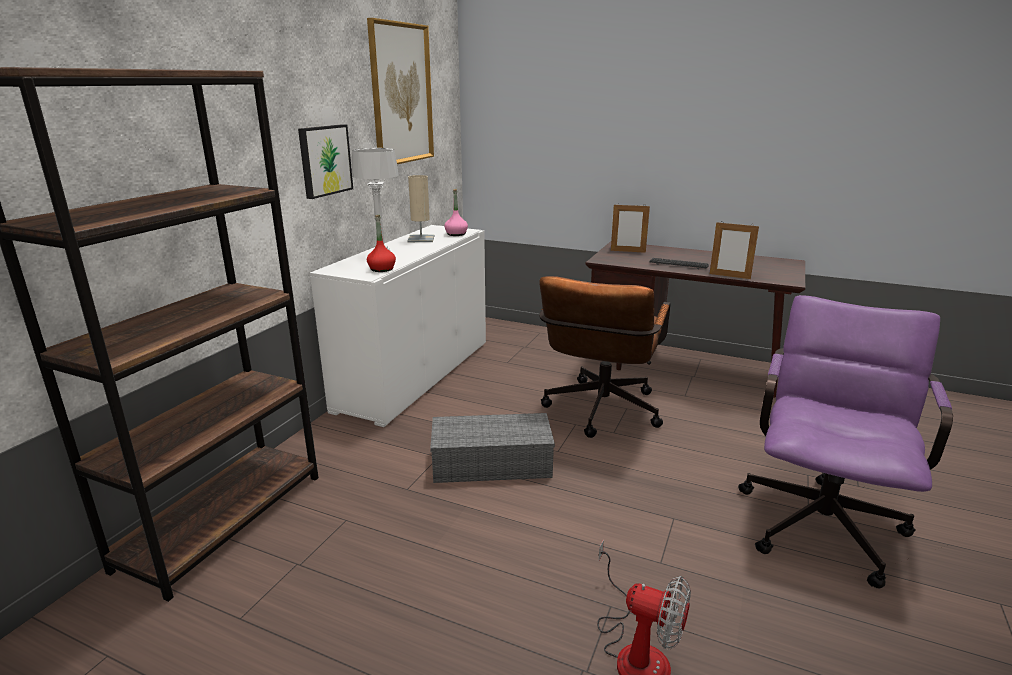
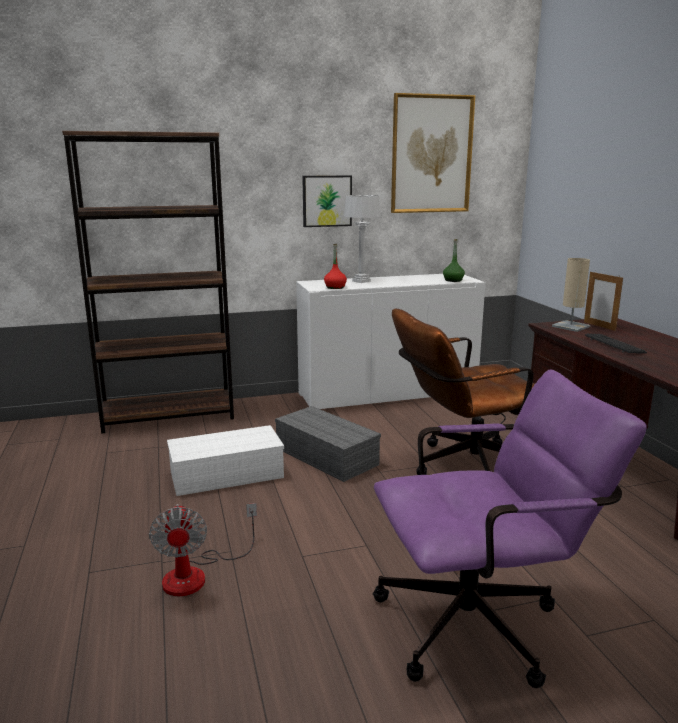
camera: 50 degrees right, 5 degrees down
beige table lamp [408,175,434,242] -> beige table lamp moved to [552,258,591,332]
pink bottle [445,189,468,236] -> green bottle [443,239,465,282]
picture frame [710,221,759,279] -> none
none -> white storage box [167,425,284,496]

